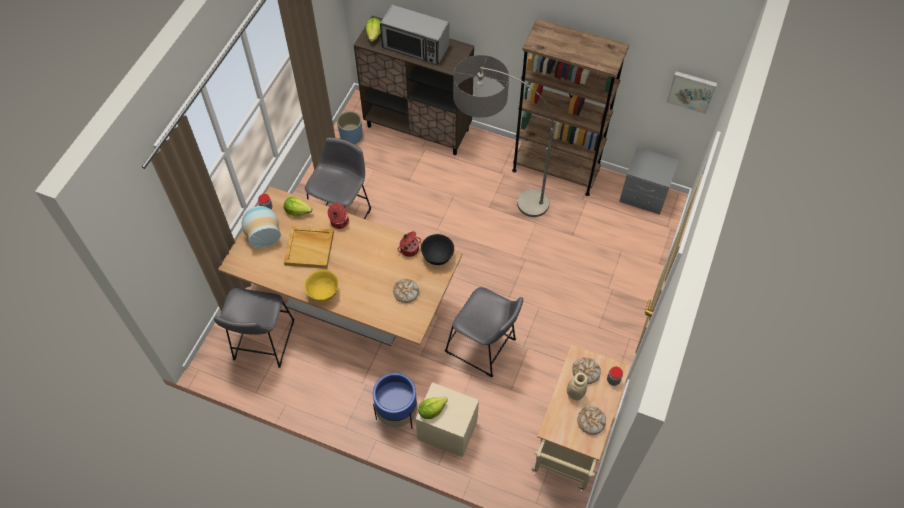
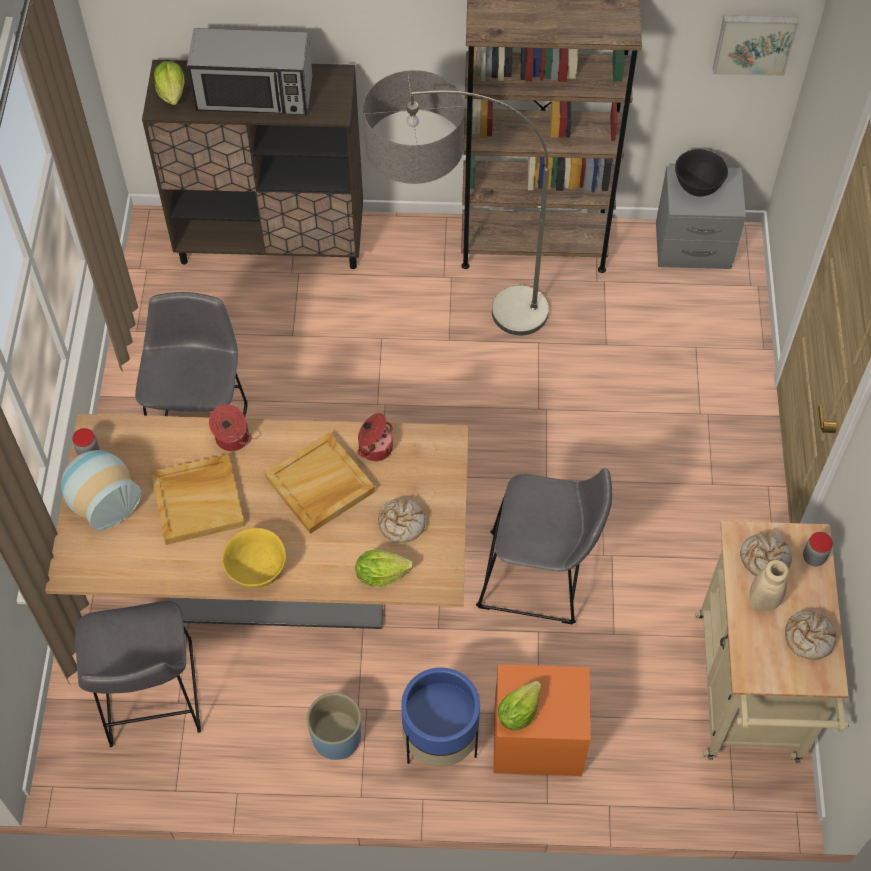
camera: 20 degrees left, 0 degrees up
lettuce [284,197,313,217] -> lettuce moved to [355,550,413,587]
blue planter [337,111,362,144] -> blue planter moved to [307,693,361,760]
beige nightstand [416,382,479,457] -> orange nightstand [493,664,591,776]
black bowl [421,234,454,265] -> black bowl moved to [675,149,728,197]
none -> beige tray [265,432,375,534]

